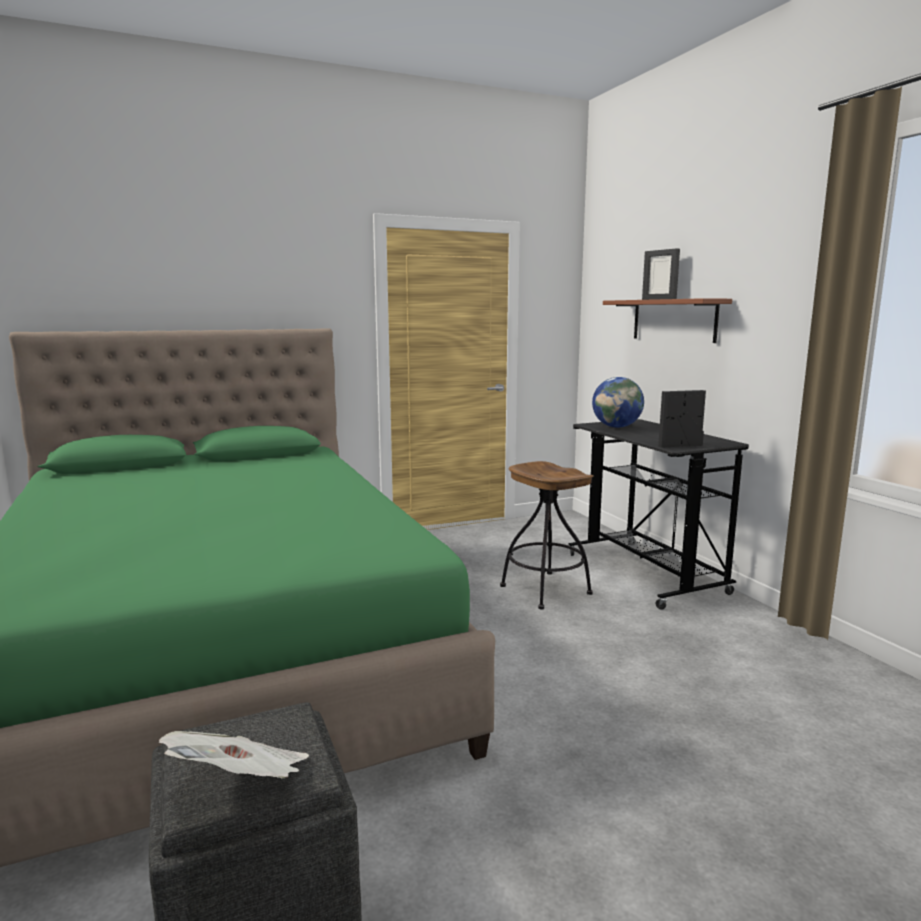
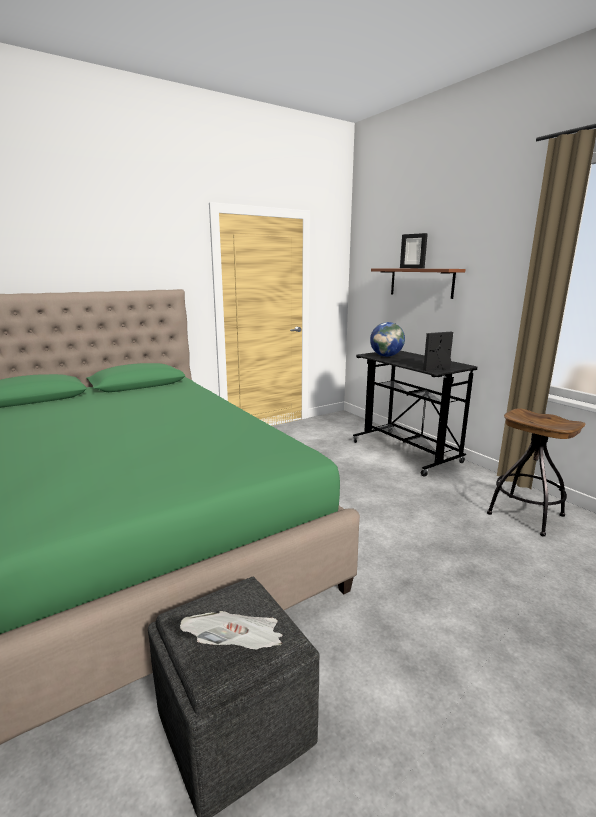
camera: 10 degrees left, 5 degrees up
brown stool [500,461,594,610] -> brown stool moved to [487,408,585,537]

